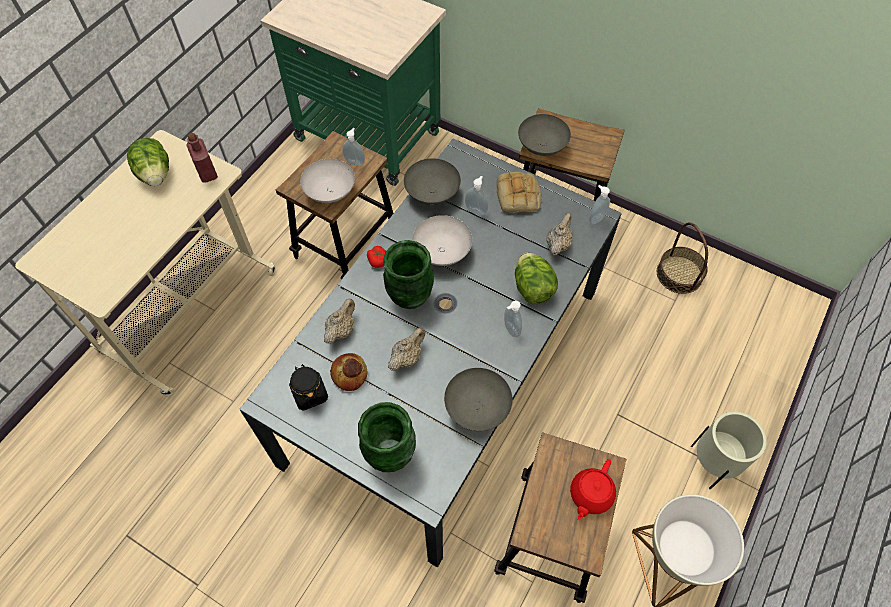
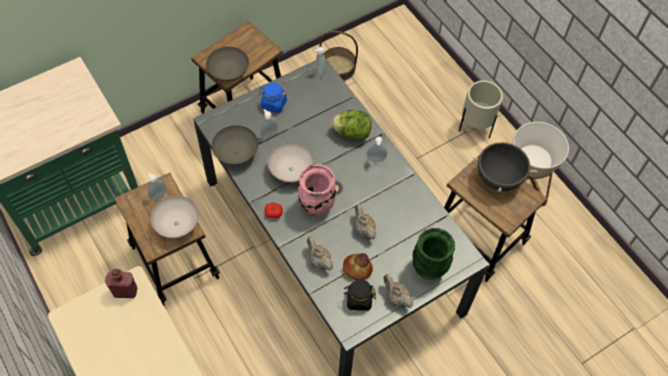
camera: 65 degrees left, 0 degrees up
lettuce [127,138,169,186] -> none
green vase [383,240,434,309] -> pink vase [298,164,336,216]
grey bowl [444,368,512,431] -> none
bread [497,172,542,213] -> blue jar [259,82,287,113]
beige teapot [547,213,573,255] -> beige teapot moved to [384,274,413,308]
red teapot [570,459,616,520] -> black cooking pot [472,138,537,192]

